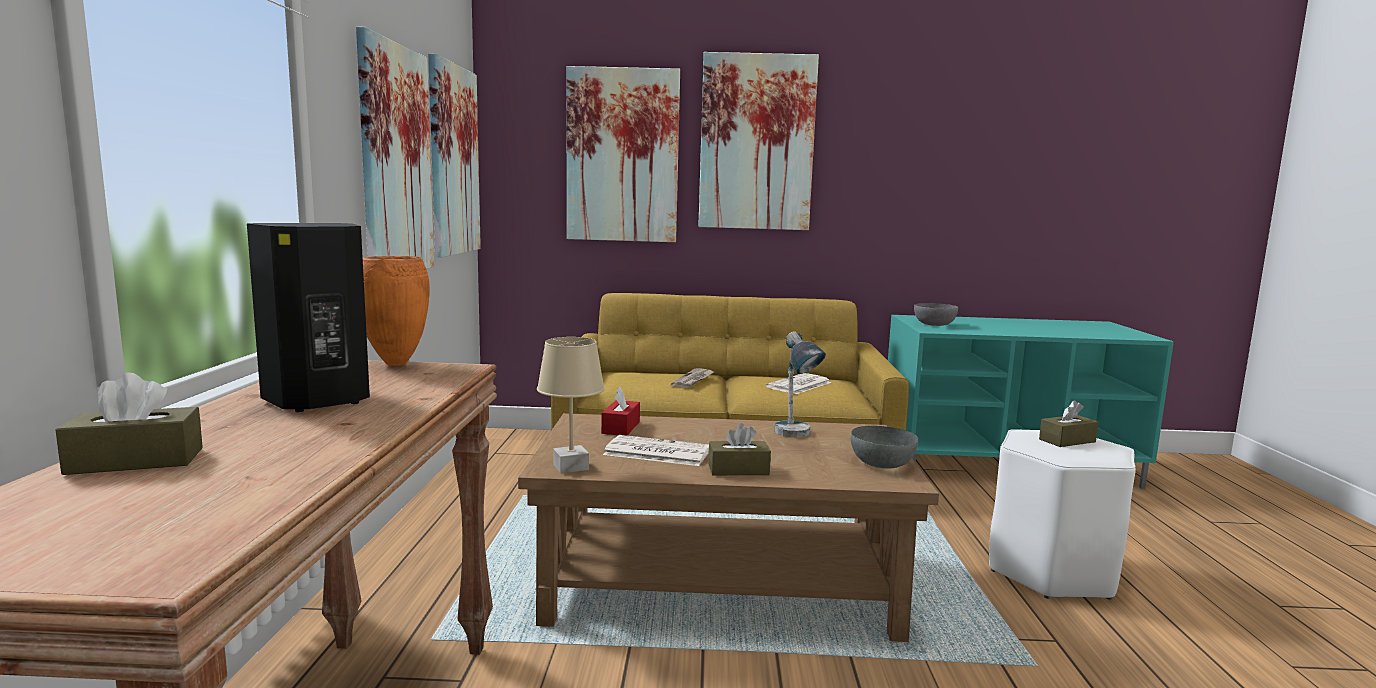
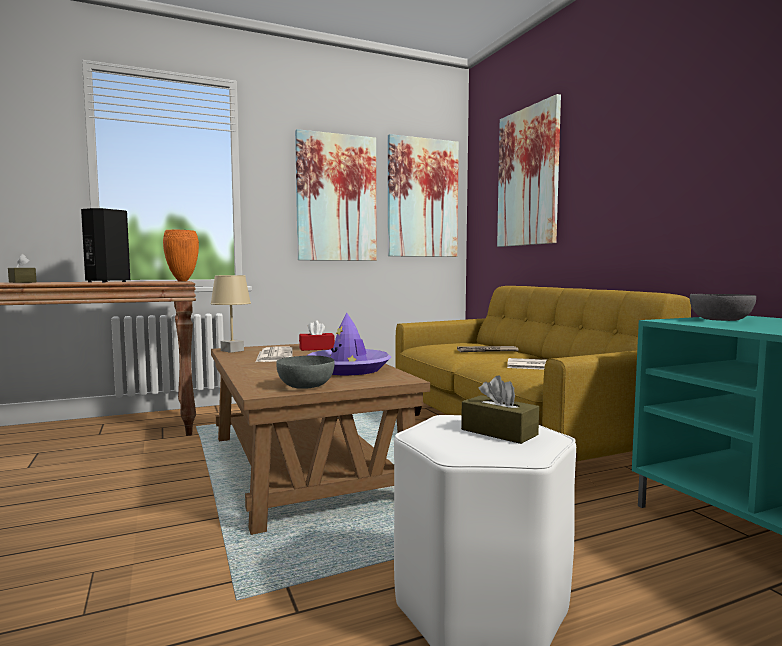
camera: 65 degrees right, 5 degrees down
picture [698,52,819,230] -> none
brown tissue box [708,423,771,475] -> none
table lamp [774,332,826,438] -> purple hat [307,312,391,375]

